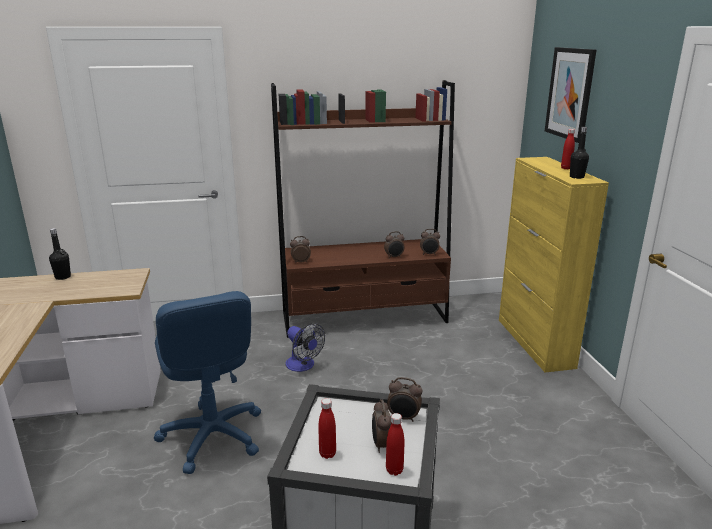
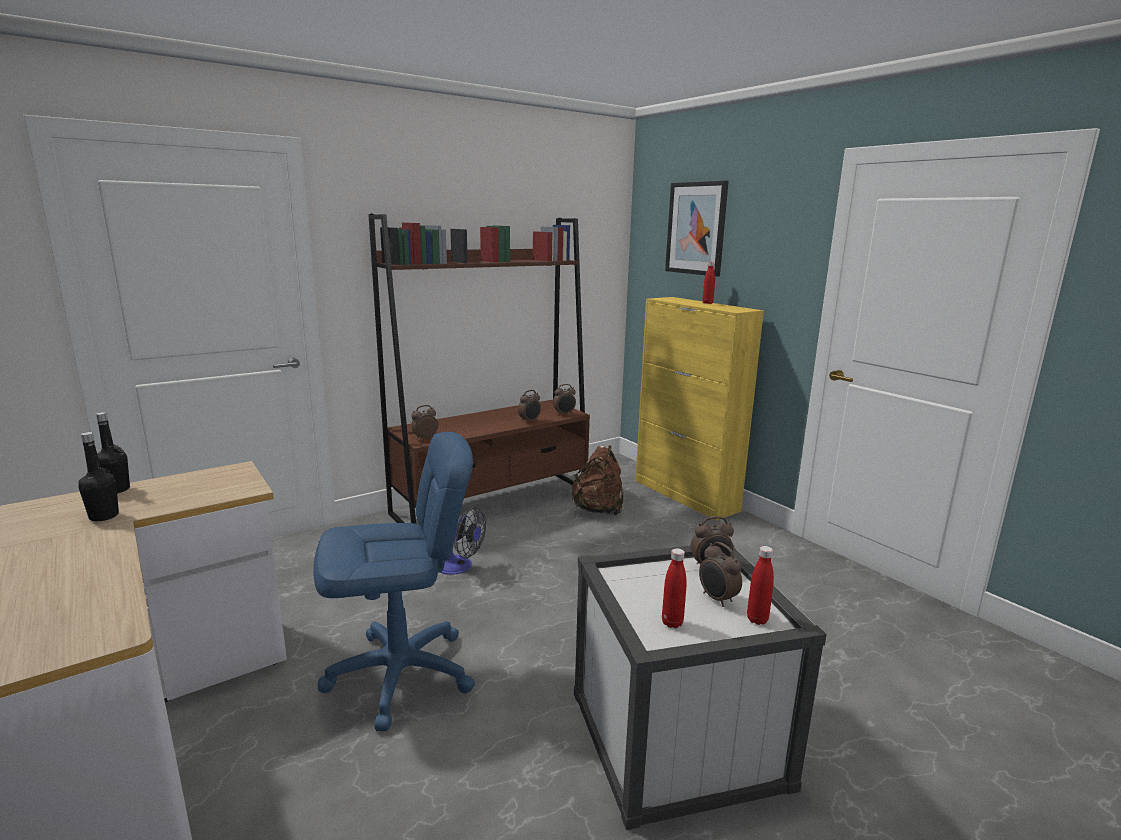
camera: 25 degrees left, 5 degrees down
blue office chair [154,291,261,474] -> blue office chair turned 60 degrees counterclockwise [313,432,475,731]
black bottle [570,127,589,179] -> black bottle moved to [78,432,119,521]
none -> brown backpack [572,445,623,516]

